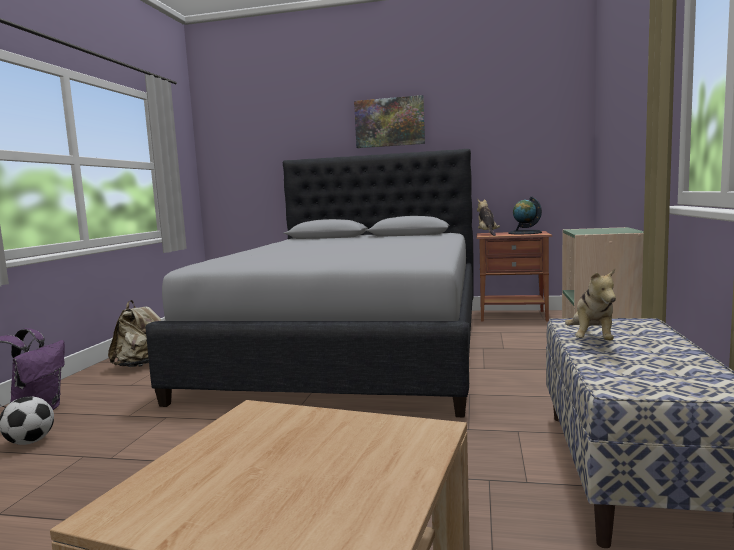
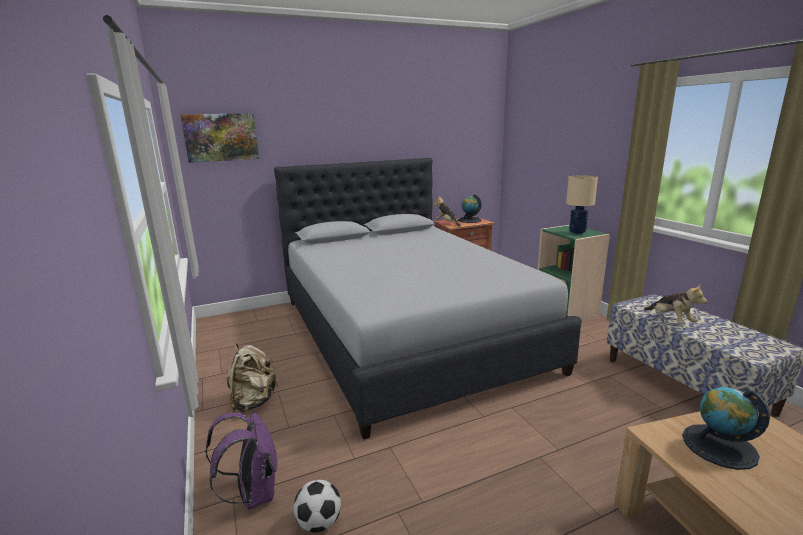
camera: 35 degrees left, 10 degrees up
picture [354,95,425,148] -> picture moved to [180,113,259,163]
none -> beige table lamp [566,176,598,234]
none -> globe [682,387,770,470]

